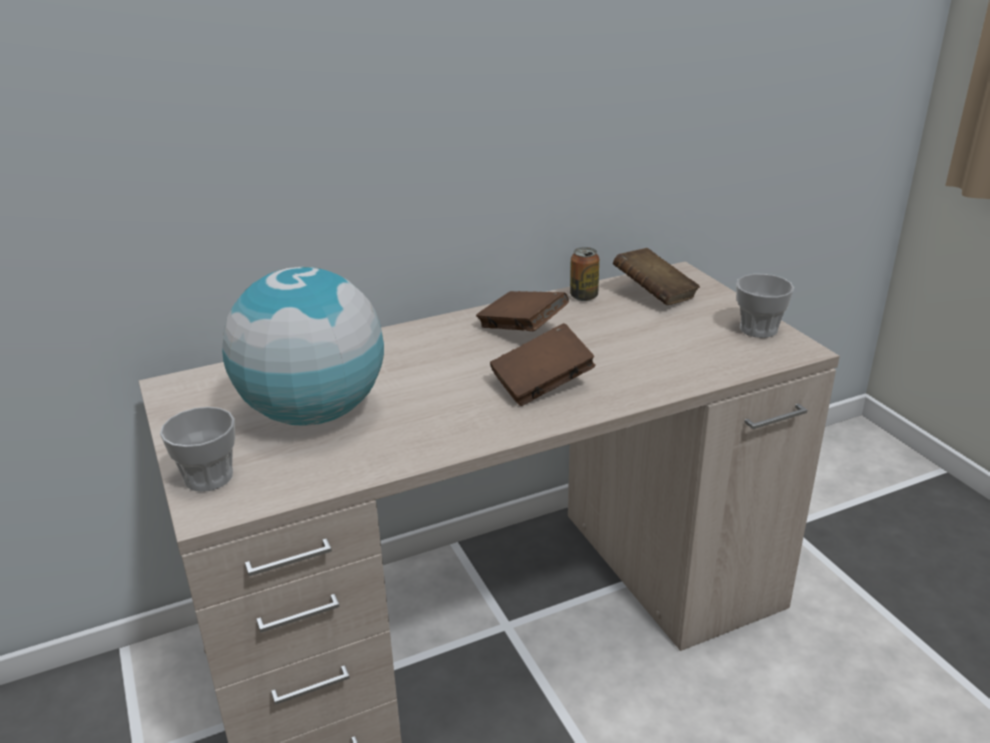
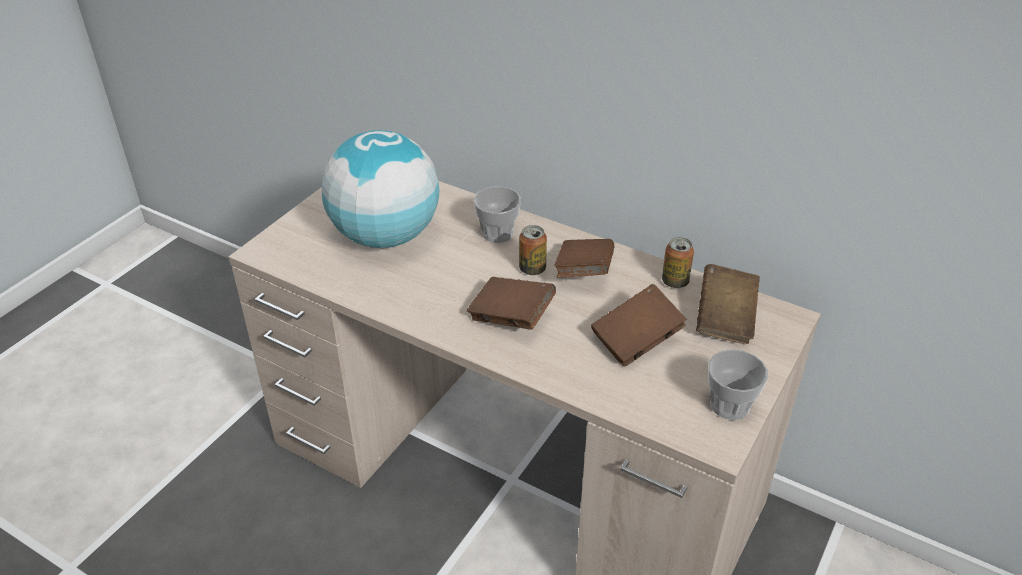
camera: 55 degrees right, 10 degrees up
cup [160,407,235,492] -> cup moved to [474,186,521,243]
none -> can [519,225,547,275]
none -> brown book [591,284,687,366]

